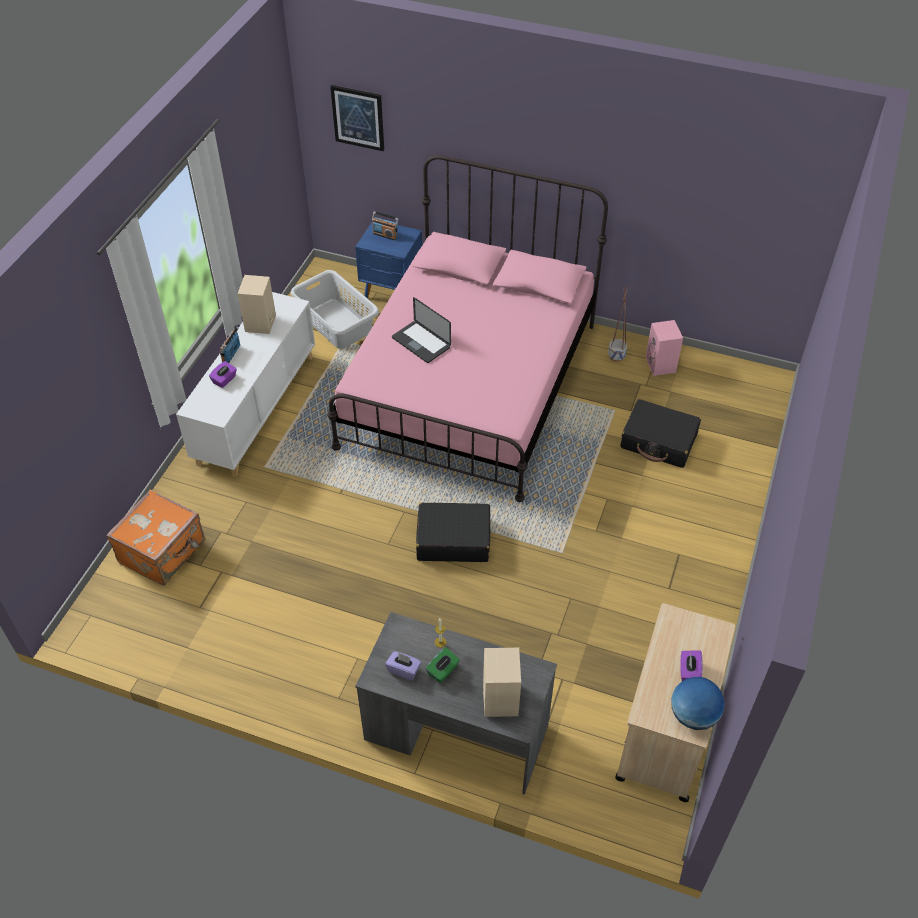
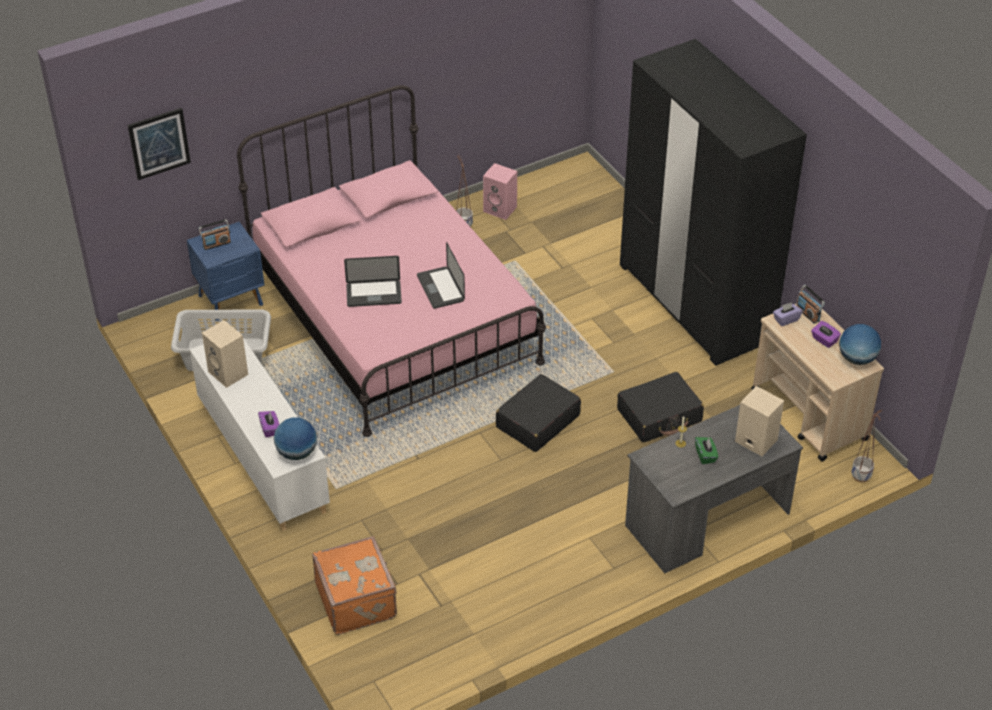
camera: 50 degrees left, 5 degrees down
radio [220,327,240,363] -> radio moved to [796,285,825,324]
purple tissue box [385,651,421,681] -> purple tissue box moved to [773,302,802,326]
black suitcase [620,399,701,468] -> black suitcase moved to [617,372,704,442]
none -> globe [274,417,317,460]
none -> laptop [417,242,465,309]
none -> black wardrobe [620,39,807,366]
none -> planter [851,410,882,482]

